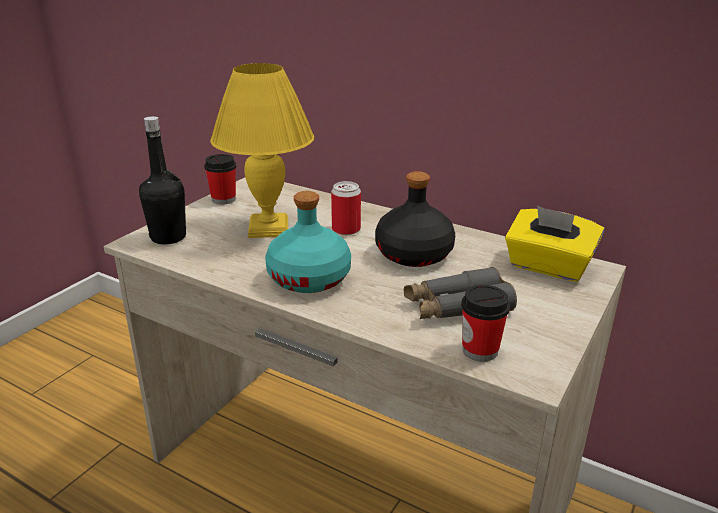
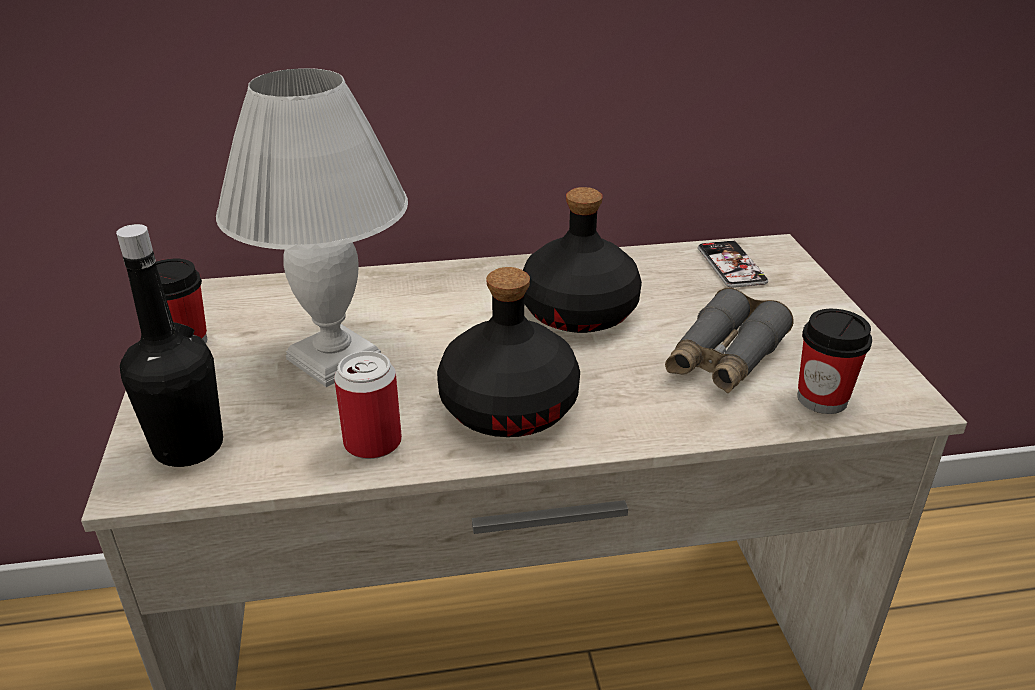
camera: 40 degrees left, 5 degrees up
yellow table lamp [210,63,314,238] -> white table lamp [216,68,408,387]
turquoise bottle [265,191,351,293] -> black bottle [437,267,580,437]
can [331,181,361,235] -> can moved to [334,351,402,459]
yellow tissue box [505,206,604,282] -> phone [698,241,768,288]

